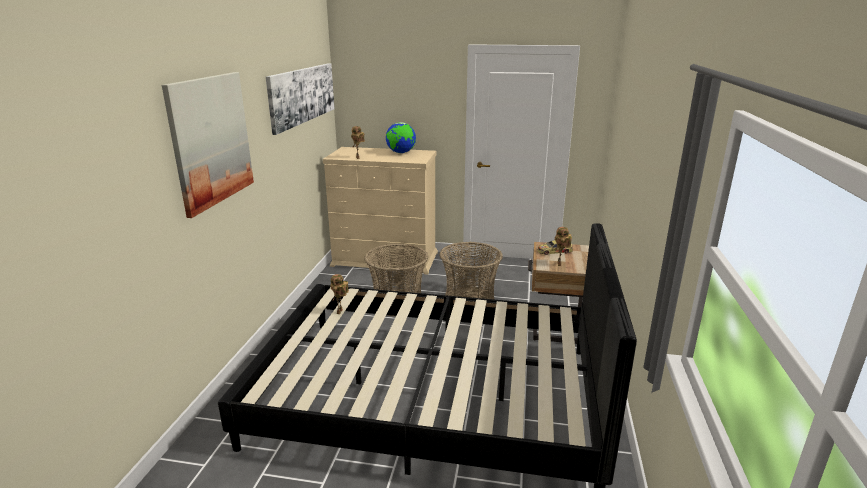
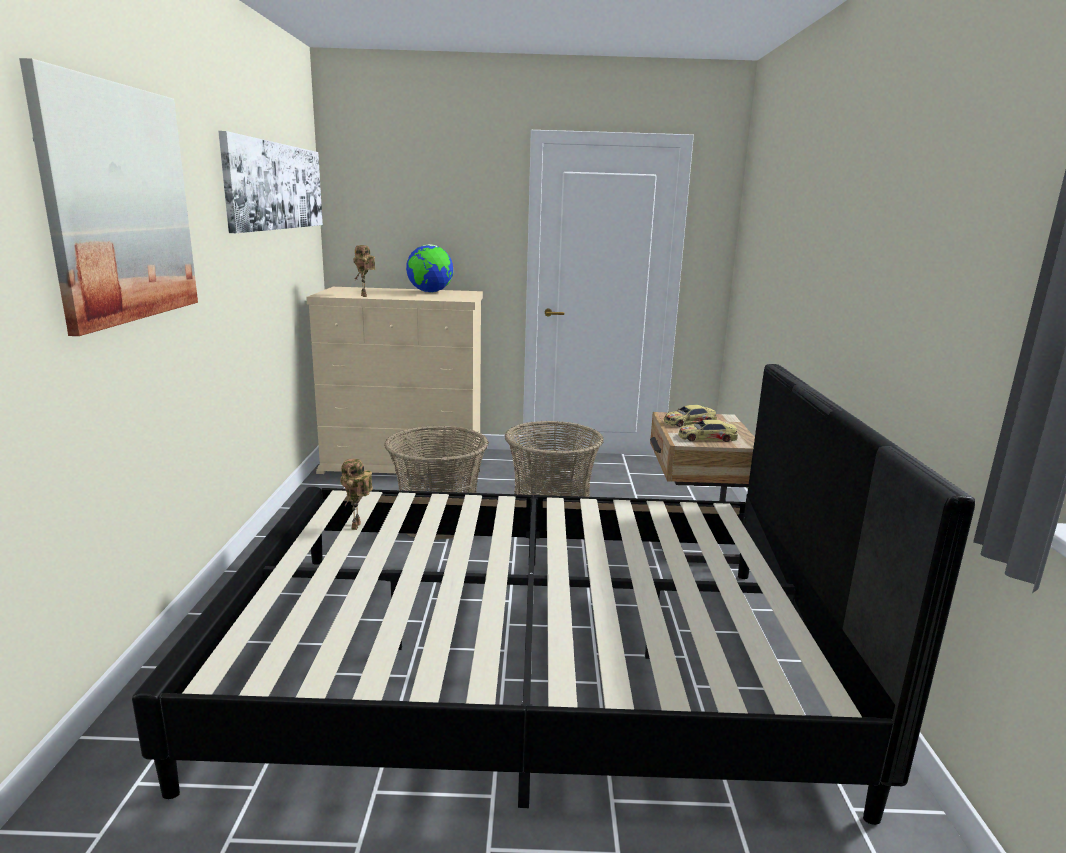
camera: 10 degrees left, 5 degrees down
toy robot [554,227,572,266] -> toy car [678,420,738,442]

